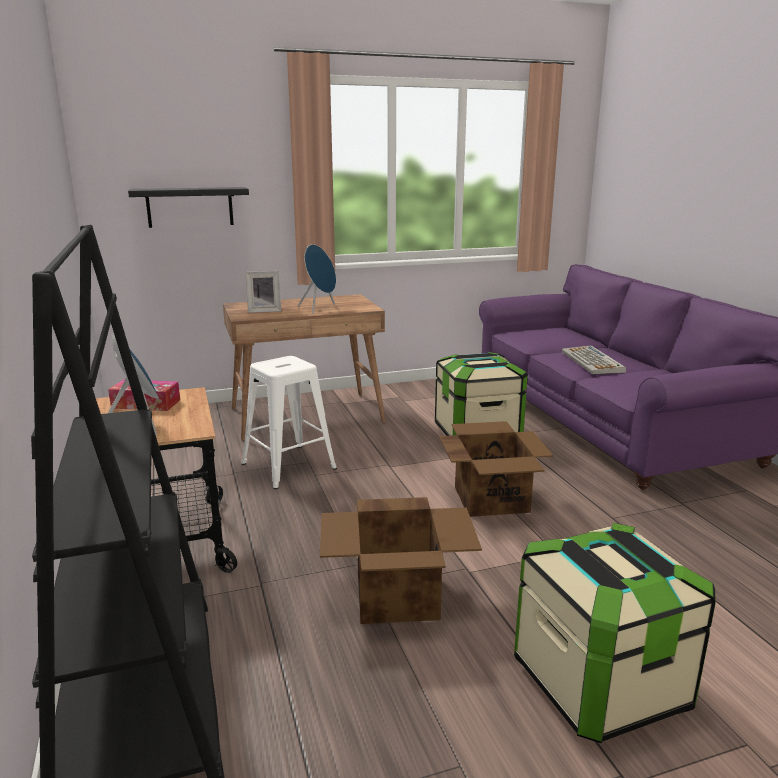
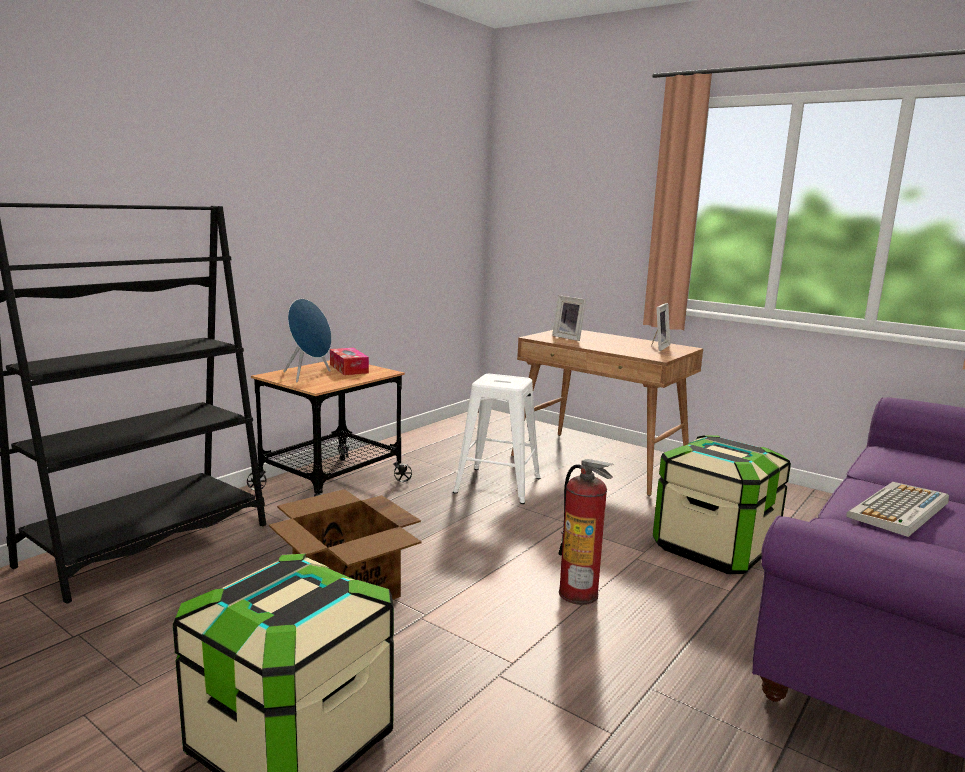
camera: 55 degrees right, 5 degrees down
black shelf [128,187,249,228] -> none
blue speaker [298,244,336,314] -> none
cardboard box [439,421,553,517] -> fire extinguisher [558,459,614,605]
none -> picture frame [651,303,670,351]

